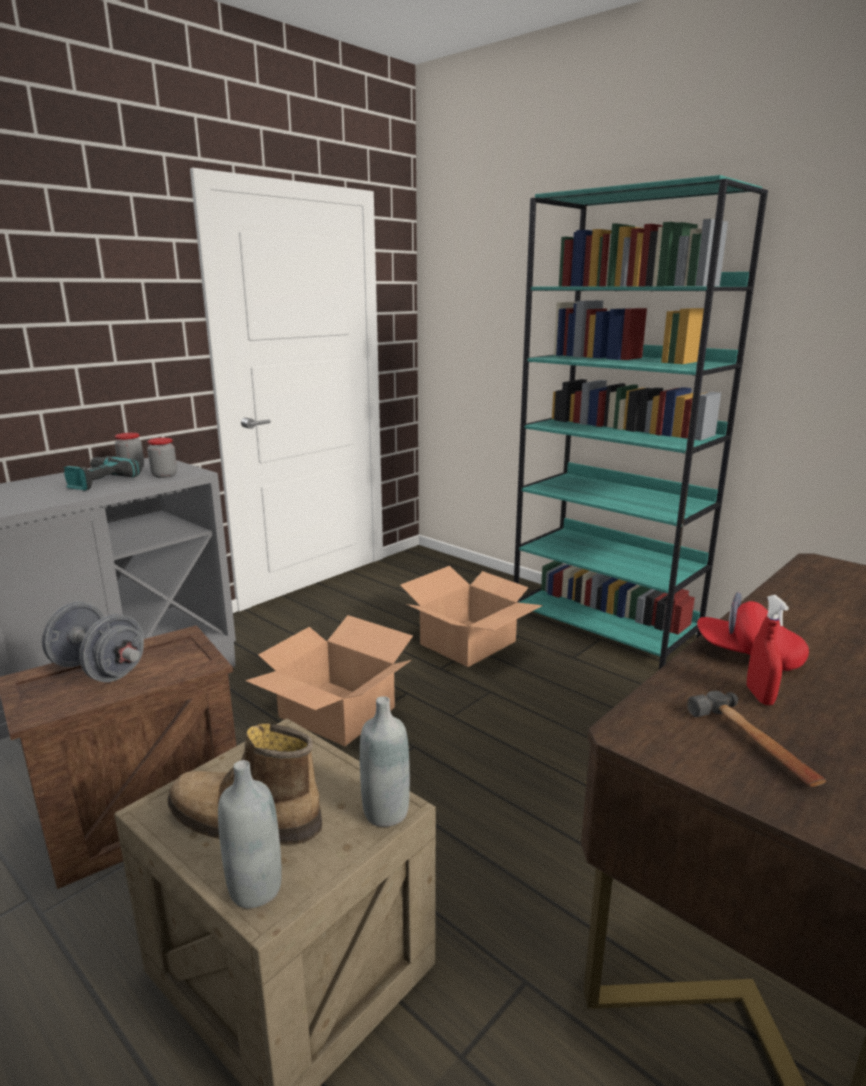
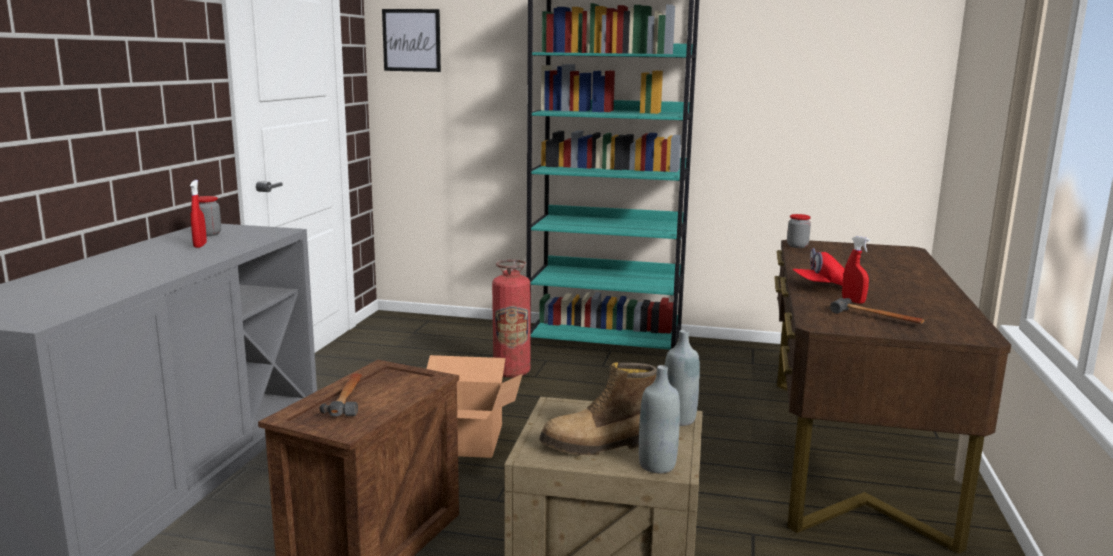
camera: 30 degrees left, 5 degrees down
grey dumbbell [42,602,144,682] -> hammer [320,374,363,416]
power drill [63,456,142,491] -> red spray bottle [190,180,207,248]
jar [147,438,177,478] -> jar moved to [787,214,811,248]
cardboard box [400,566,543,667] -> fire extinguisher [492,259,531,378]
none -> picture [382,9,441,72]

